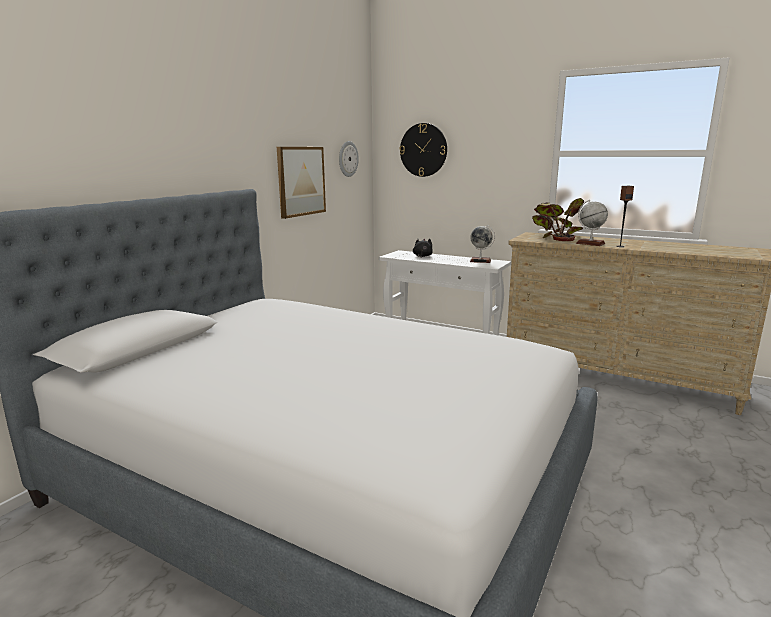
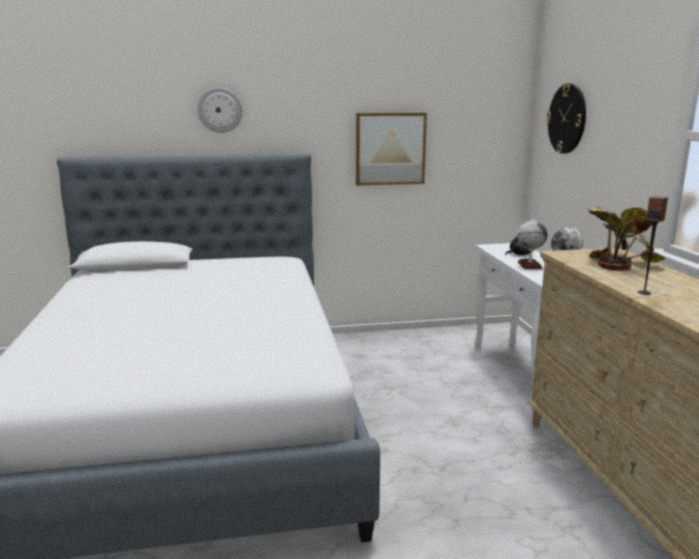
camera: 50 degrees right, 0 degrees up
wall clock [339,141,359,177] -> wall clock moved to [198,87,243,133]
globe [576,200,608,246] -> globe moved to [518,218,548,269]

